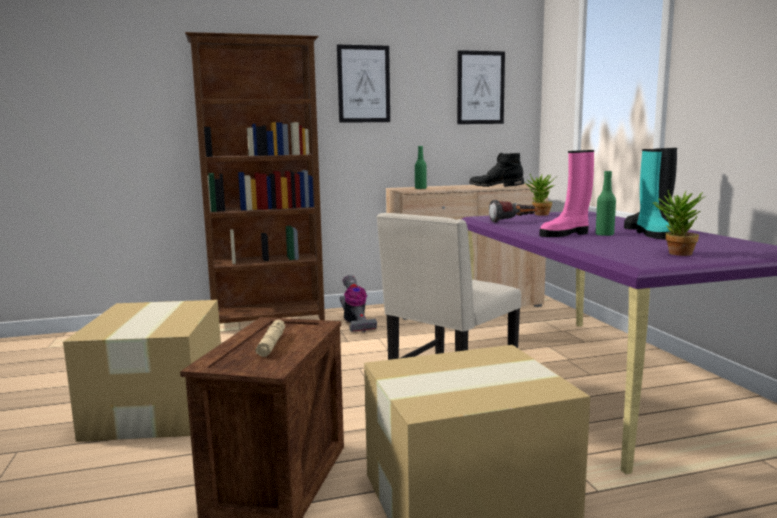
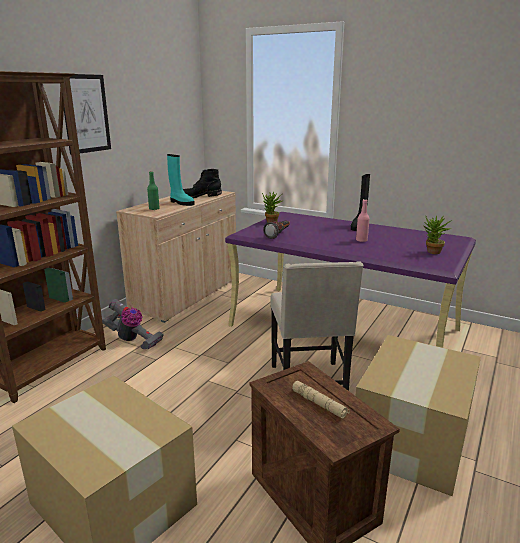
camera: 45 degrees left, 10 degrees up
picture [457,50,505,124] -> none
pink boot [539,150,594,237] -> none
green bottle [596,171,616,236] -> pink bottle [356,199,370,242]
turquoise boot [637,149,671,240] -> turquoise boot moved to [167,154,195,206]

